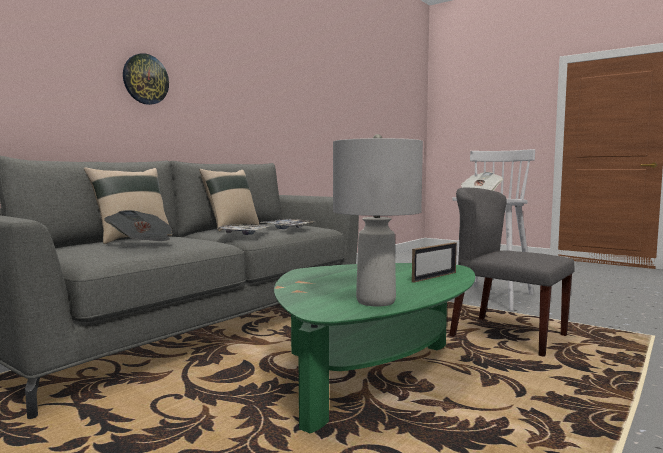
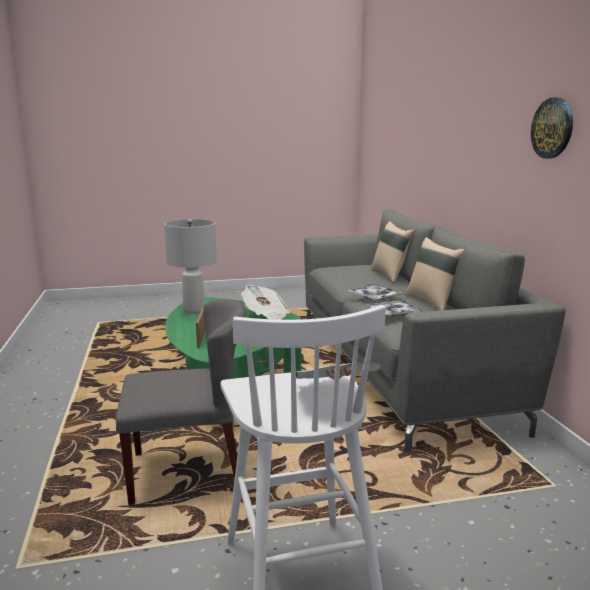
camera: 130 degrees right, 10 degrees up
newspaper [105,210,173,241] -> newspaper moved to [241,285,290,320]
wall clock [123,53,169,105] -> wall clock moved to [531,98,573,159]

